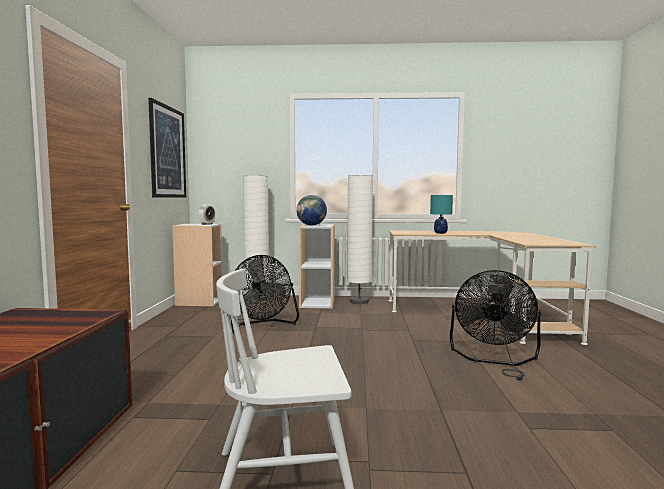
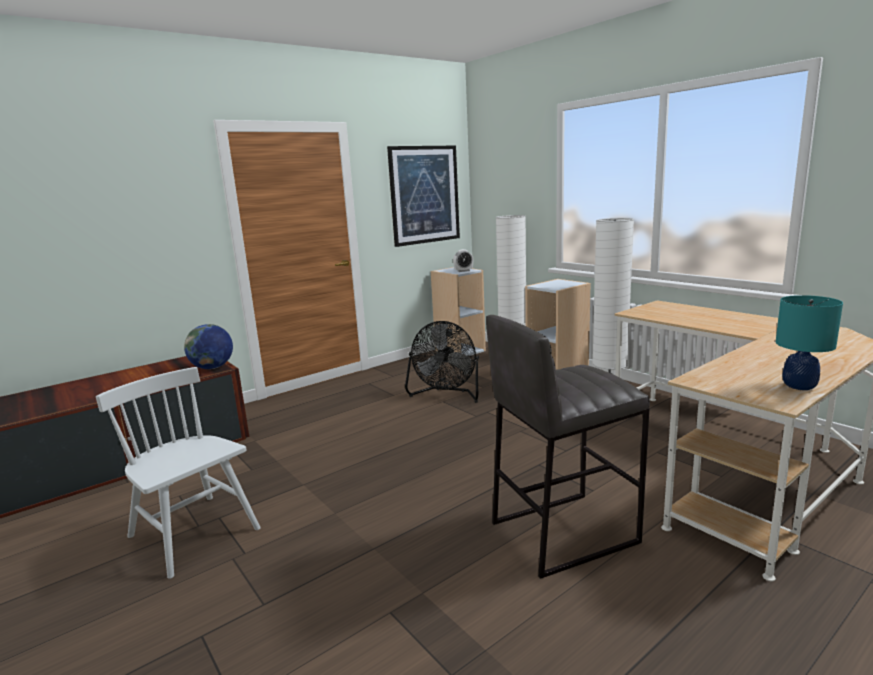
camera: 50 degrees right, 10 degrees up
globe [296,195,327,226] -> globe moved to [184,324,233,369]
turquoise table lamp [430,195,453,234] -> turquoise table lamp moved to [776,295,843,390]
black fan [450,270,541,381] -> grey stool [486,315,650,579]

